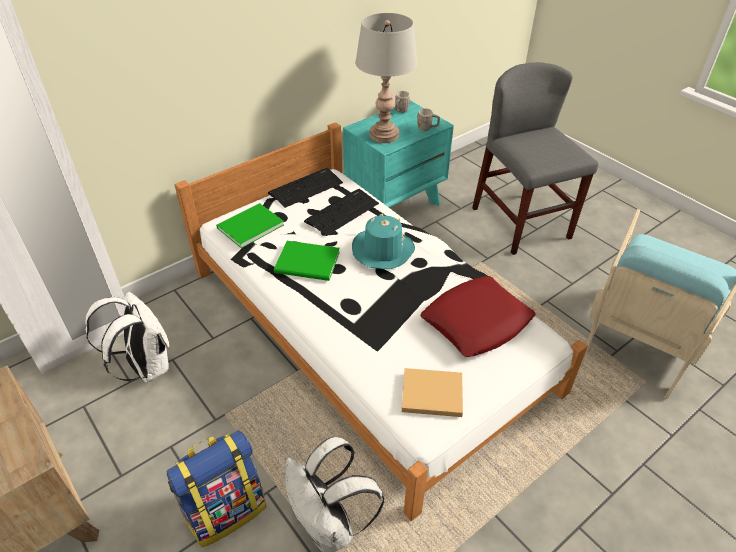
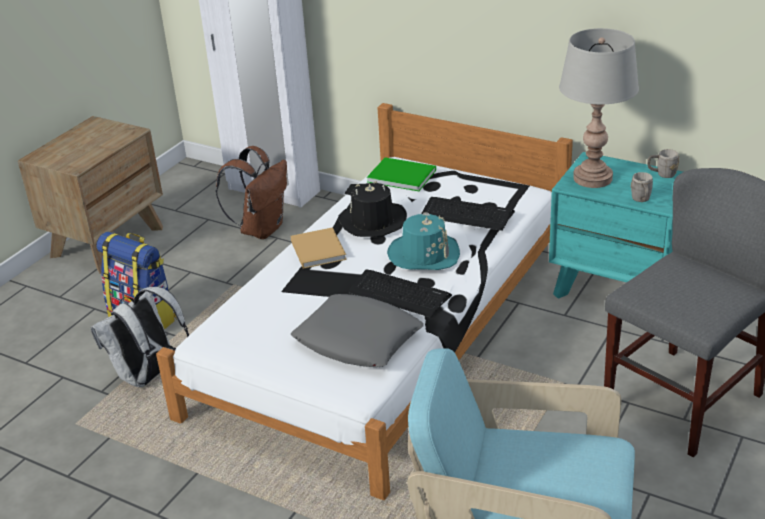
camera: 70 degrees right, 10 degrees down
white backpack [85,292,169,383] -> brown backpack [216,146,287,239]
keyboard [268,168,343,208] -> keyboard moved to [348,269,452,318]
green book [274,241,340,281] -> black hat [338,181,407,237]
beige book [402,368,463,417] -> beige book moved to [291,227,347,269]
red pillow [420,276,536,357] -> grey pillow [291,294,424,367]

